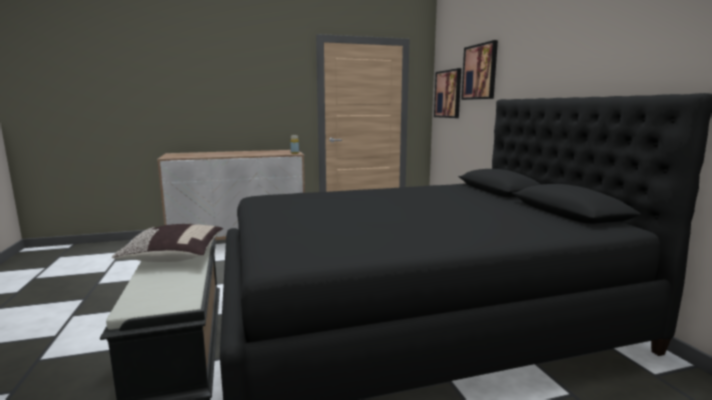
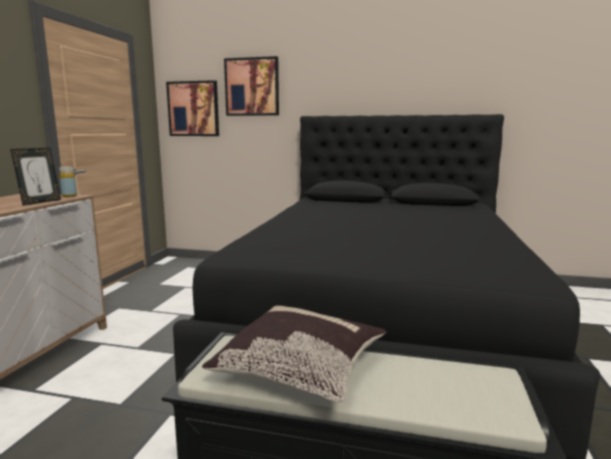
camera: 60 degrees left, 0 degrees up
none -> picture frame [10,148,61,206]

